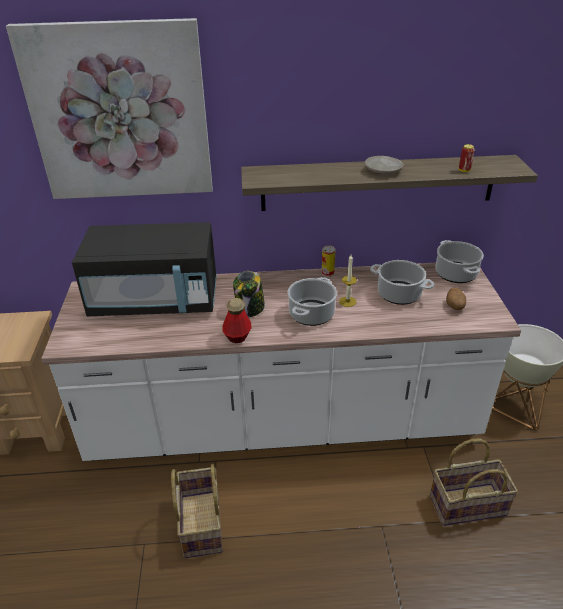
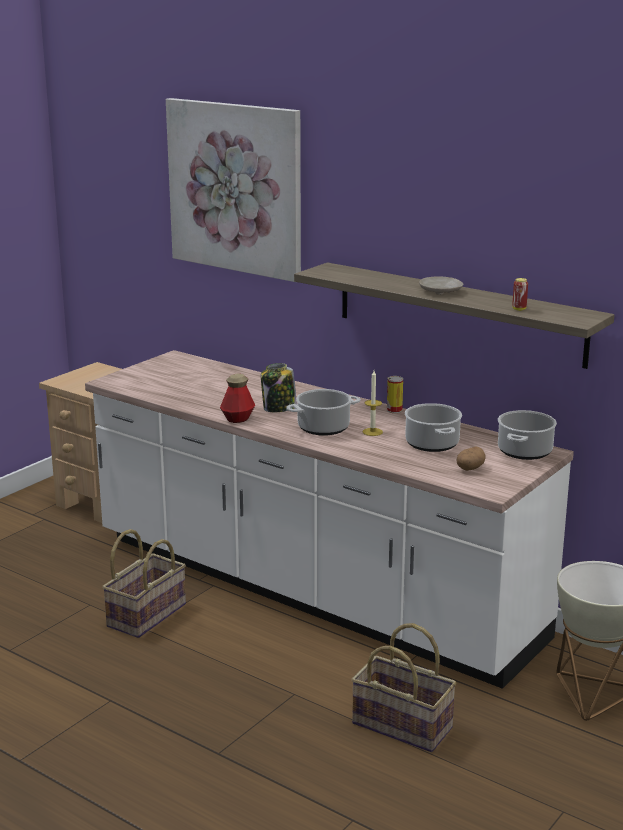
camera: 40 degrees right, 15 degrees down
black microwave [72,222,217,316] -> none

